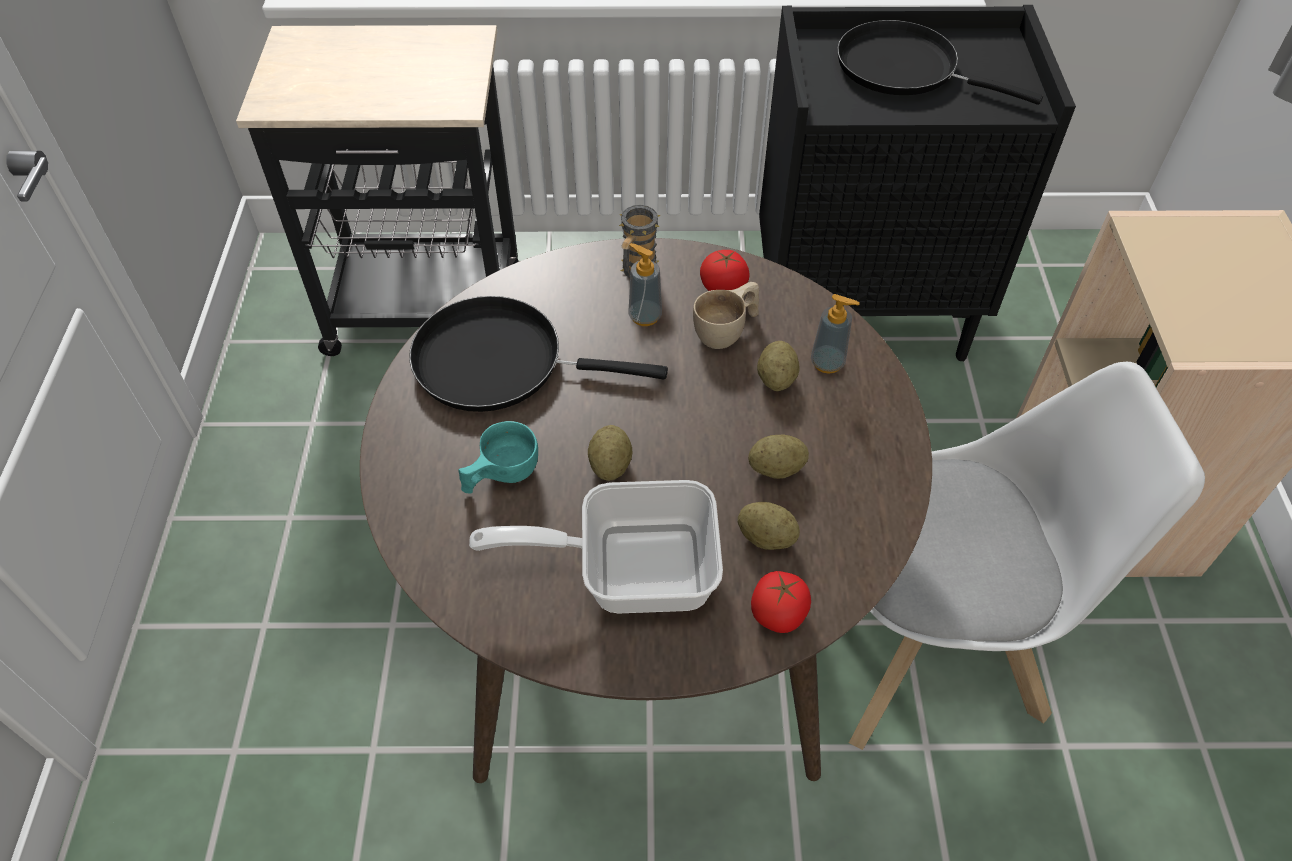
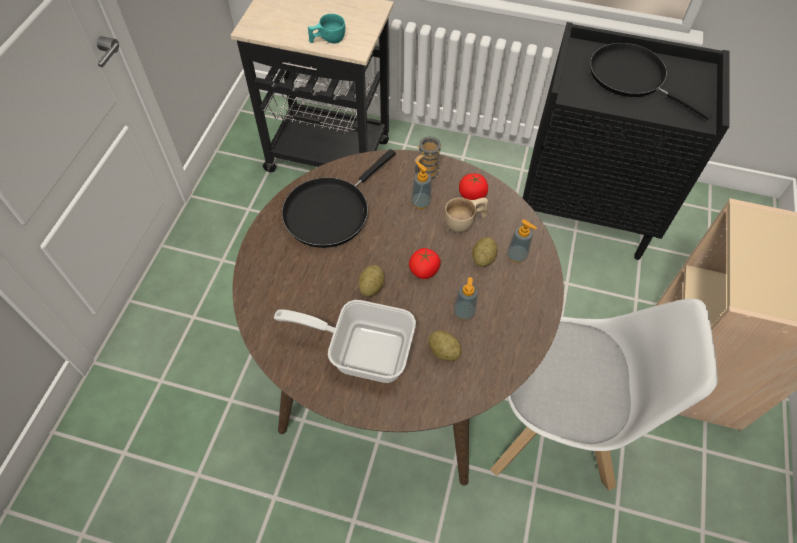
camera: 15 degrees right, 5 degrees up
black frying pan [409,296,668,412] -> black frying pan turned 75 degrees counterclockwise [282,149,396,248]
turquoise cup [459,421,538,493] -> turquoise cup moved to [308,14,345,44]
potato [748,435,809,479] -> soap dispenser [453,277,478,320]
tomato [751,571,811,633] -> tomato moved to [409,248,441,279]

